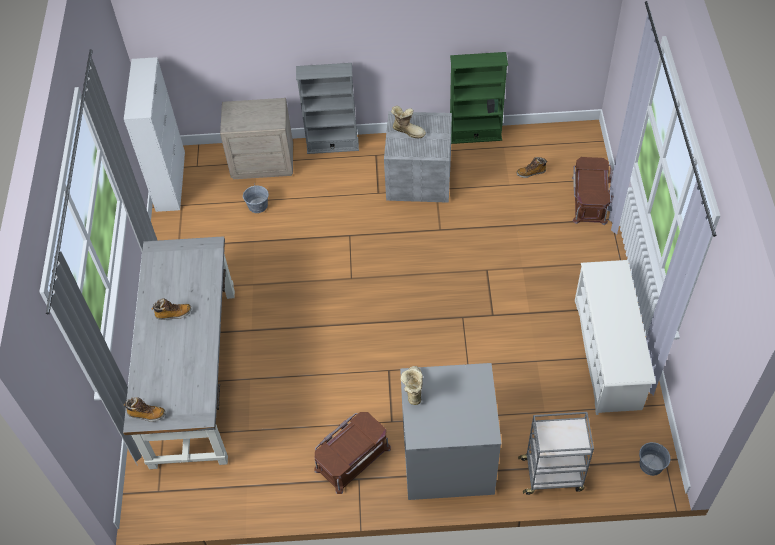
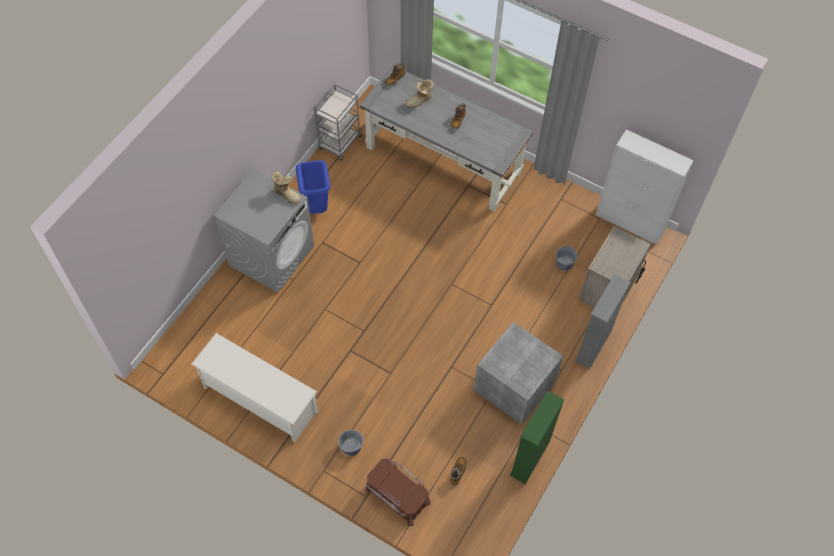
camera: 120 degrees right, 5 degrees up
brown storage box [314,412,391,494] -> blue trash can [296,160,330,214]
boot [391,106,426,139] -> boot moved to [405,79,434,108]
grey cart [518,412,594,495] -> grey cart moved to [314,84,363,161]
grey bucket [639,442,671,476] -> grey bucket moved to [338,430,363,456]

